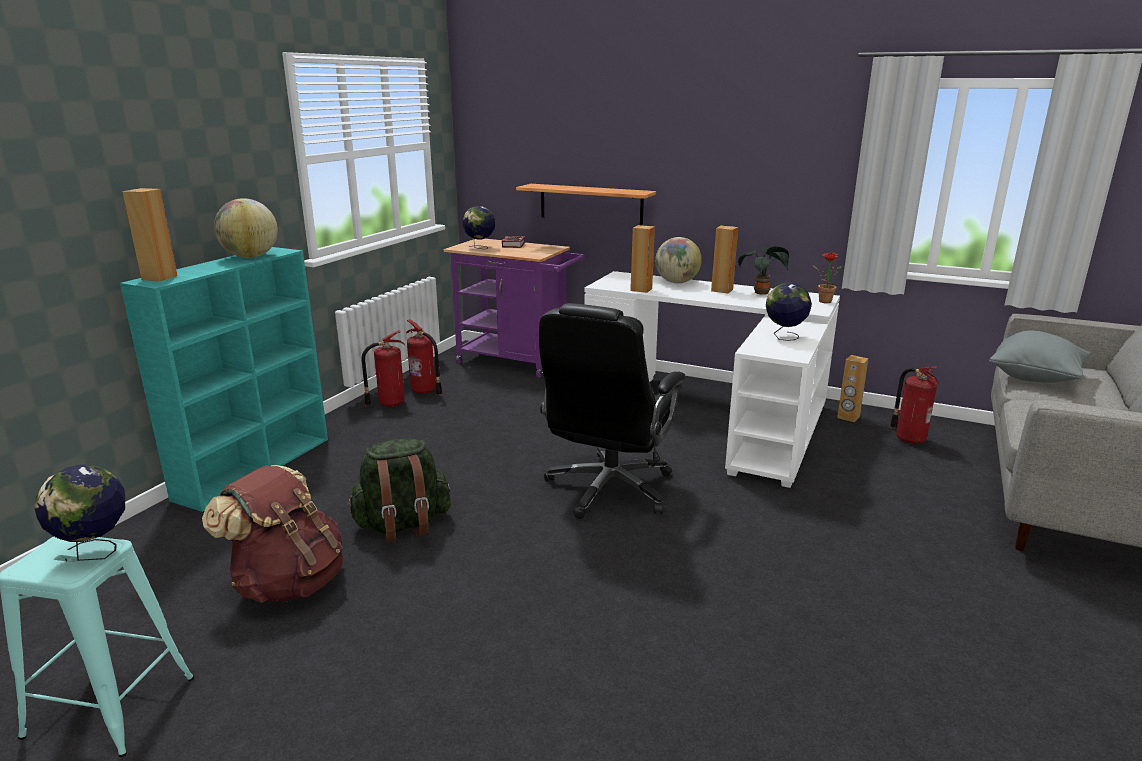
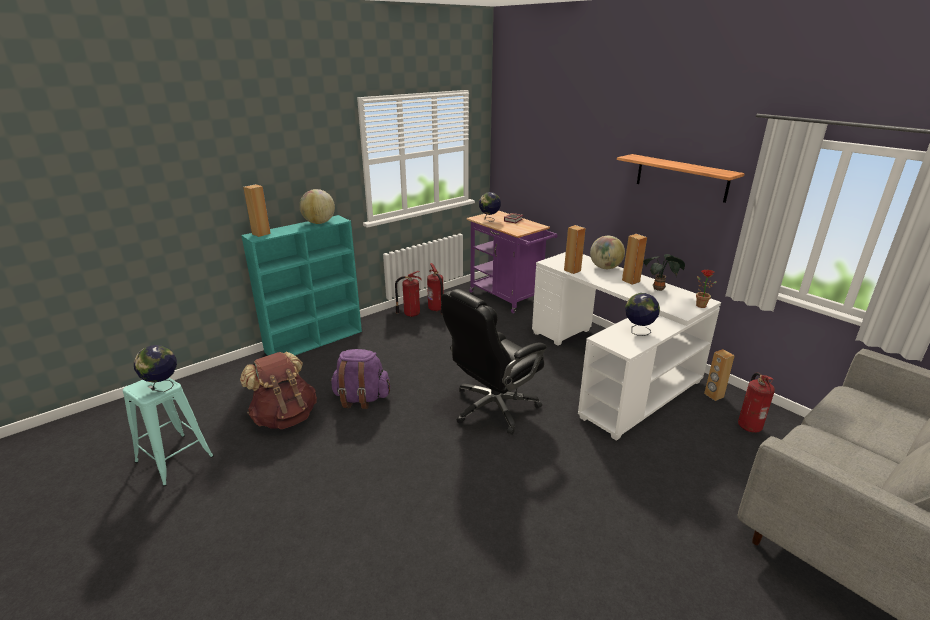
camera: 25 degrees right, 5 degrees up
green backpack [347,439,451,543] -> purple backpack [331,349,390,409]
shelf [516,184,656,226] -> shelf moved to [617,154,745,203]
grey pillow [989,331,1090,383] -> none

